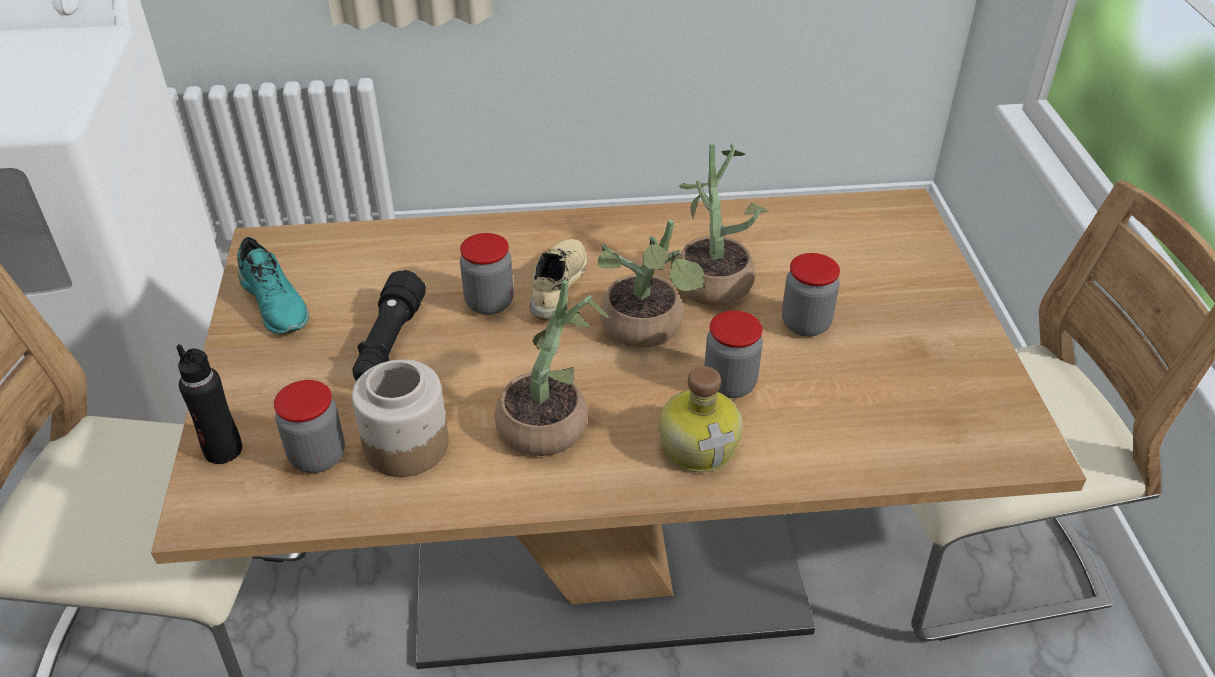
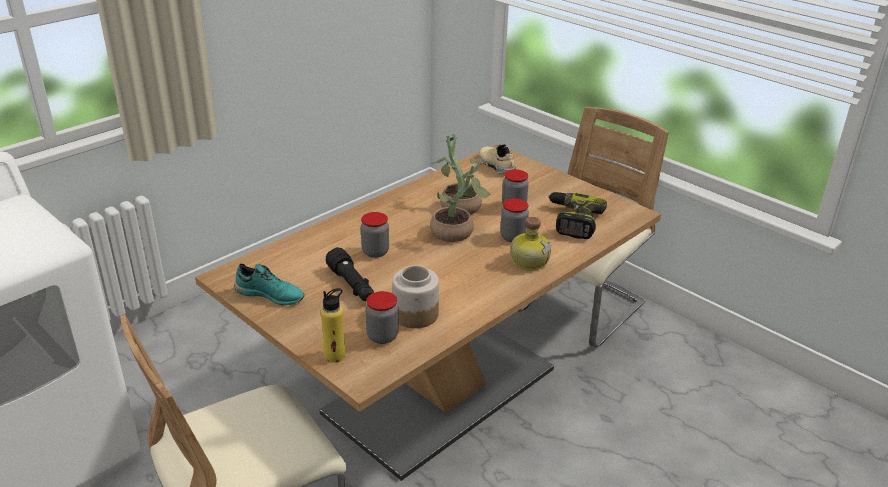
camera: 40 degrees left, 10 degrees down
black bottle [176,344,242,464] -> yellow bottle [321,288,346,363]
potted plant [495,280,609,456] -> none
beige shoe [530,239,587,320] -> beige shoe moved to [479,144,516,174]
none -> power drill [548,192,607,239]

